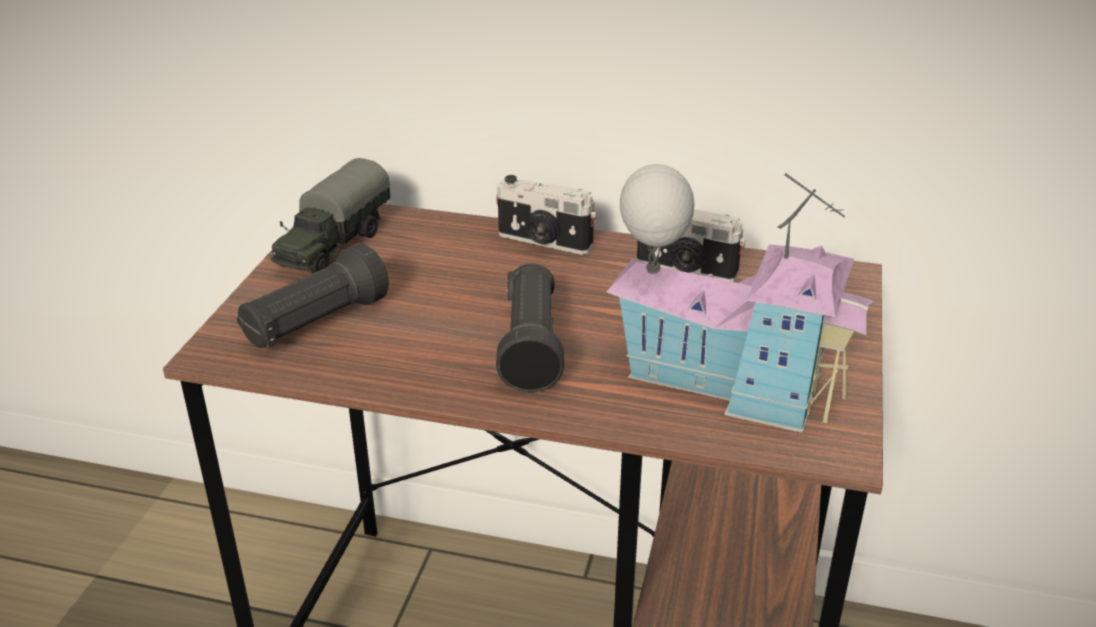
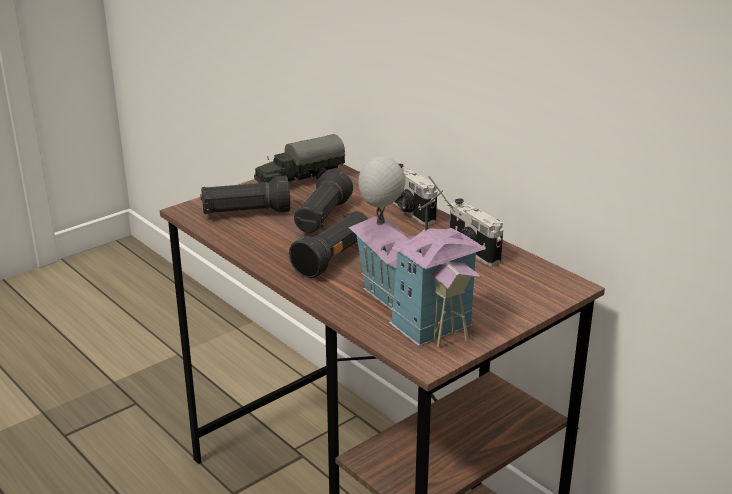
camera: 35 degrees right, 5 degrees down
none -> black flashlight [294,169,353,233]

